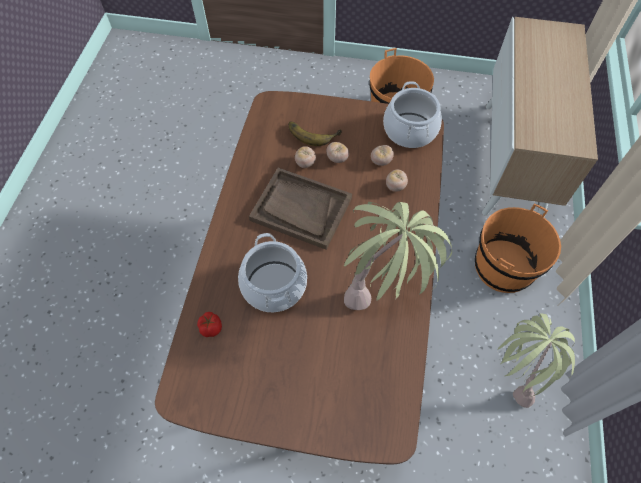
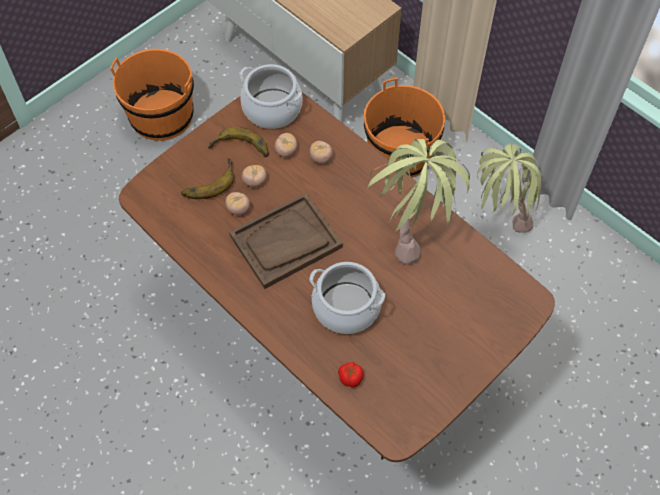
camera: 55 degrees left, 0 degrees up
none -> banana [208,127,269,157]

